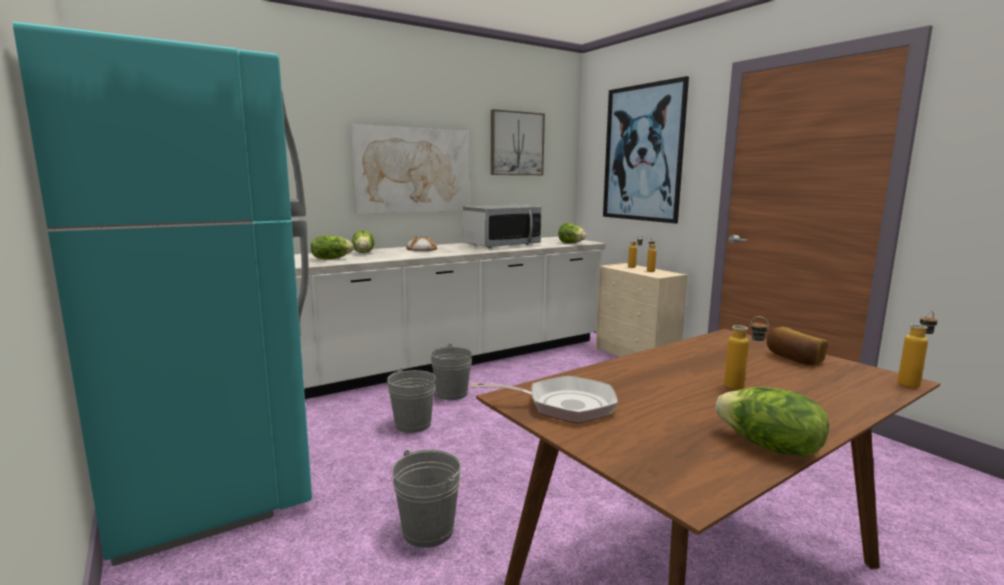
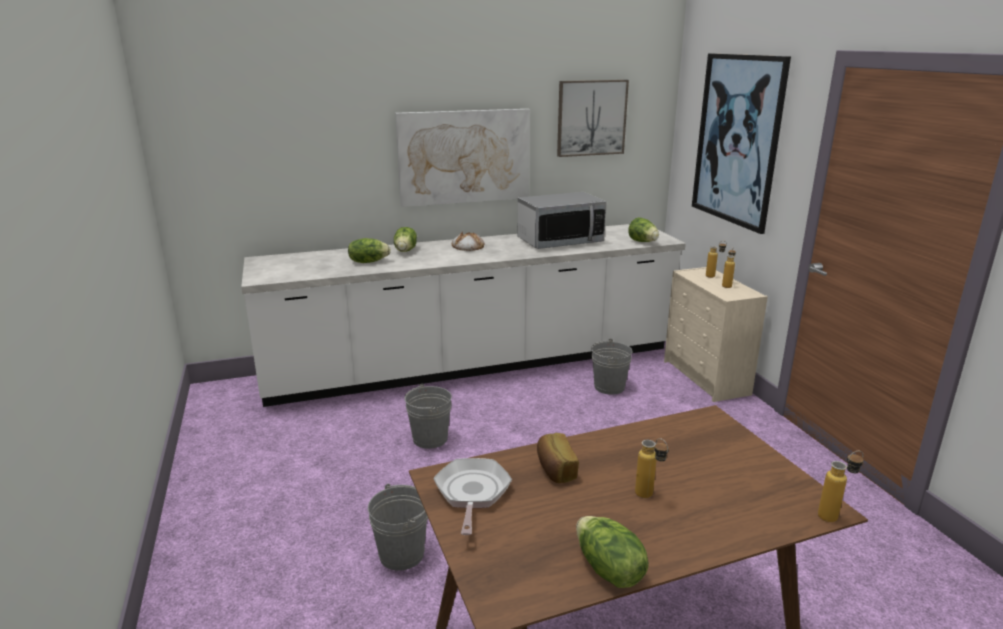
camera: 15 degrees right, 10 degrees up
turquoise fridge [13,22,312,566] -> none
grey bucket [430,344,472,400] -> grey bucket moved to [591,338,632,395]
frying pan [470,376,618,423] -> frying pan turned 105 degrees counterclockwise [433,458,512,535]
bread [767,327,828,366] -> bread moved to [537,433,579,483]

